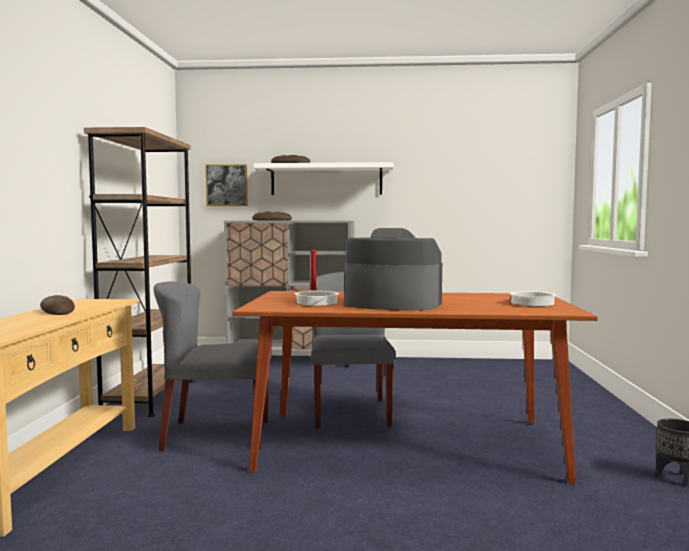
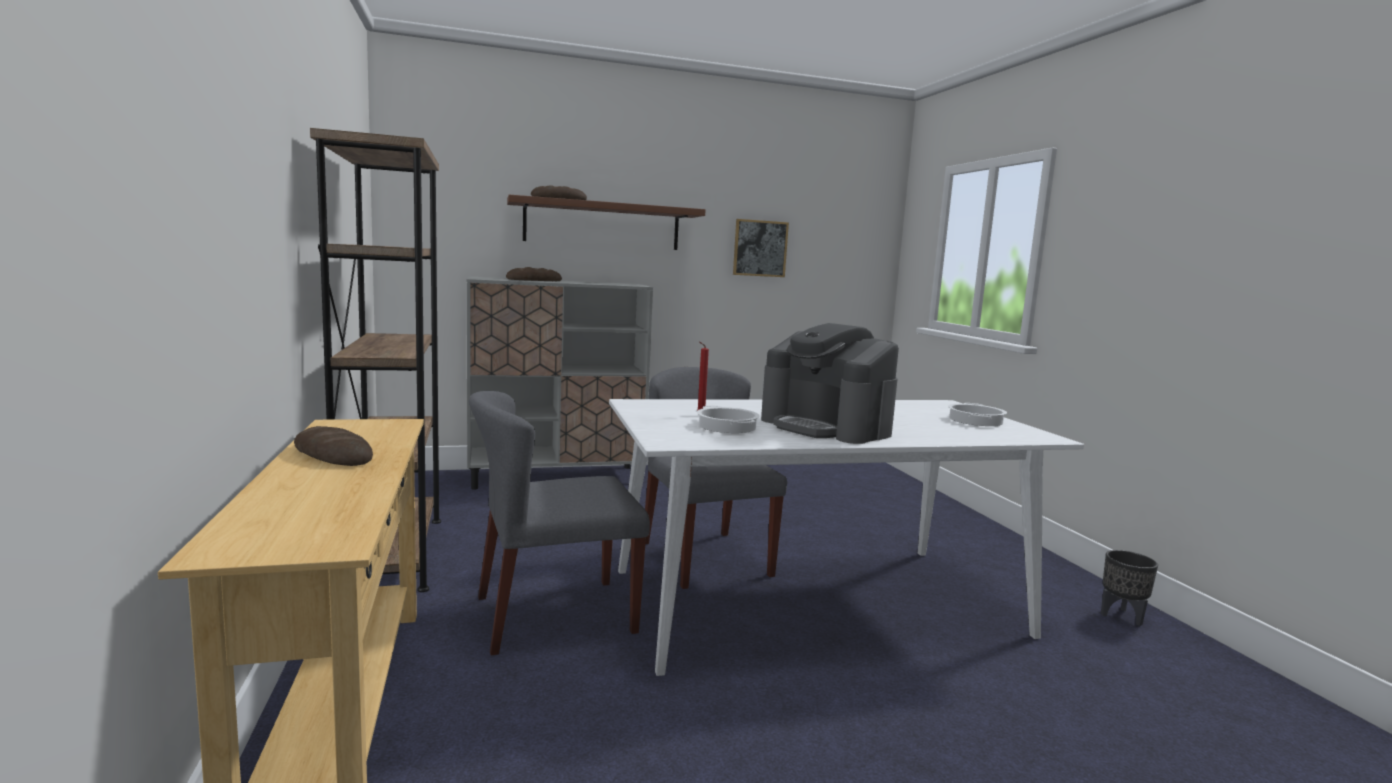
camera: 20 degrees left, 5 degrees up
picture [206,164,247,206] -> picture moved to [733,219,789,277]
brown dining table [232,291,598,484] -> white dining table [609,399,1084,676]
white shelf [254,162,394,195] -> brown shelf [507,195,706,250]
coffee machine [345,228,442,311] -> coffee machine turned 135 degrees counterclockwise [761,323,899,444]

